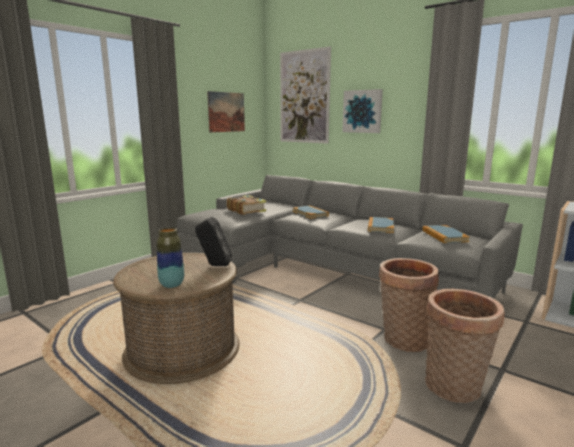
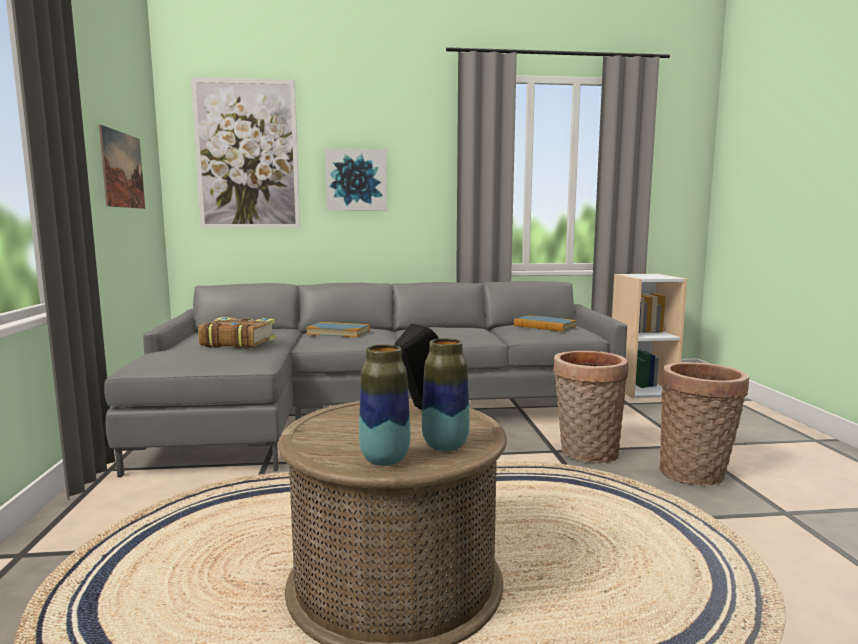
camera: 45 degrees left, 5 degrees down
book [368,217,394,233] -> none
none -> vase [359,344,411,466]

